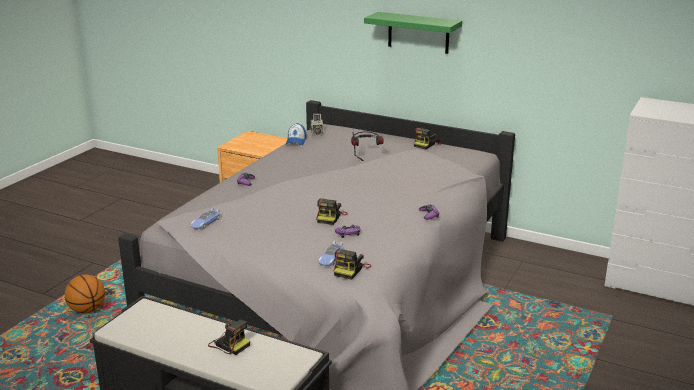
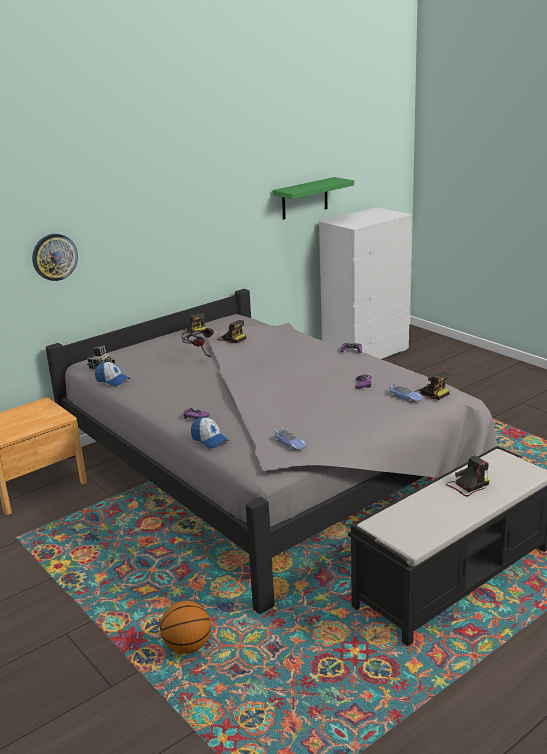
camera: 65 degrees left, 0 degrees up
camera [316,198,348,225] -> camera moved to [217,320,246,343]
green shelf [364,12,462,54] -> green shelf moved to [273,177,354,219]
none -> wall clock [32,234,78,281]
none -> cap [191,417,229,449]

